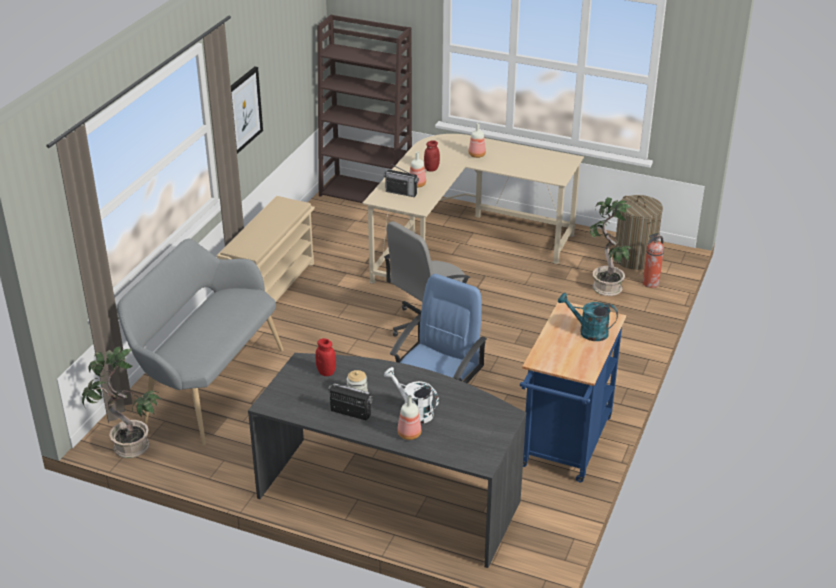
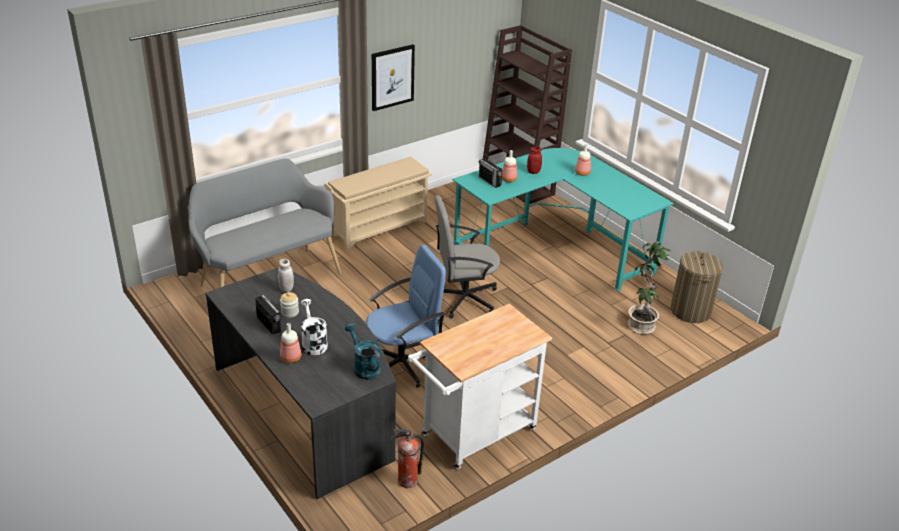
camera: 30 degrees right, 0 degrees up
potted plant [82,346,163,458] -> none
red jar [315,338,336,376] -> white jar [278,259,294,292]
beige desk [362,134,584,284] -> turquoise desk [452,148,674,291]
blue cart [520,302,626,483] -> white cart [408,304,552,469]
turquoise watering can [558,293,618,341] -> turquoise watering can moved to [345,323,381,380]
fire extinguisher [643,233,664,288] -> fire extinguisher moved to [390,429,424,488]

